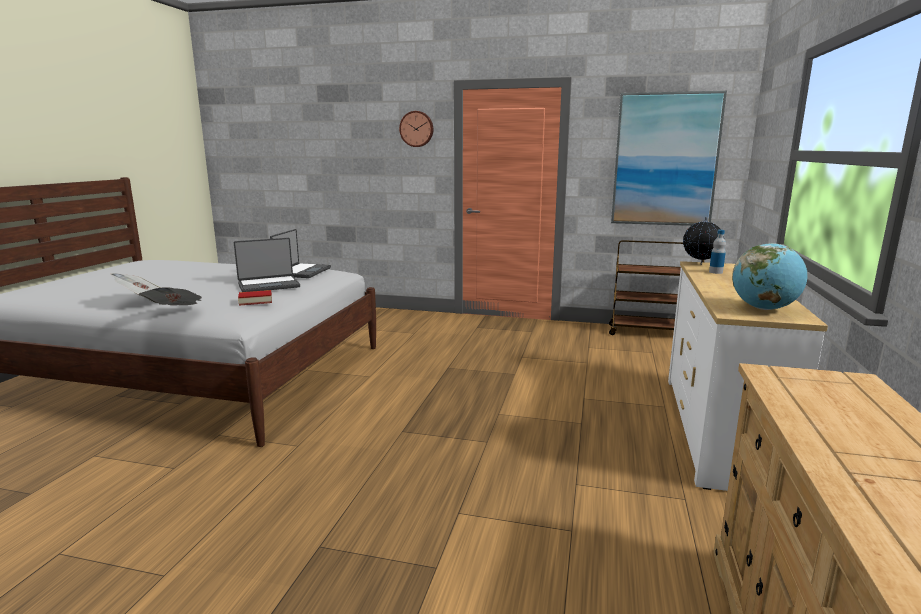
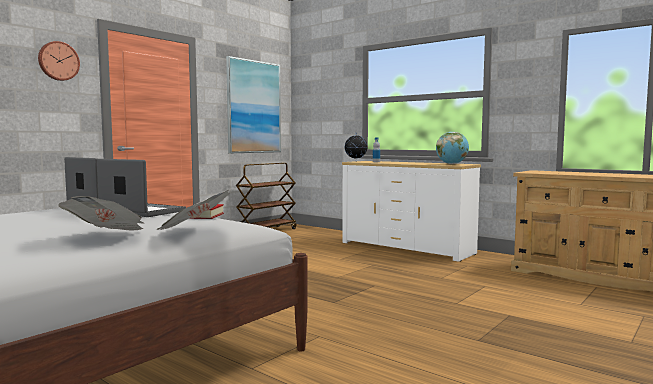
camera: 65 degrees left, 10 degrees down
laptop [234,238,300,292] -> laptop turned 60 degrees counterclockwise [97,159,186,217]

